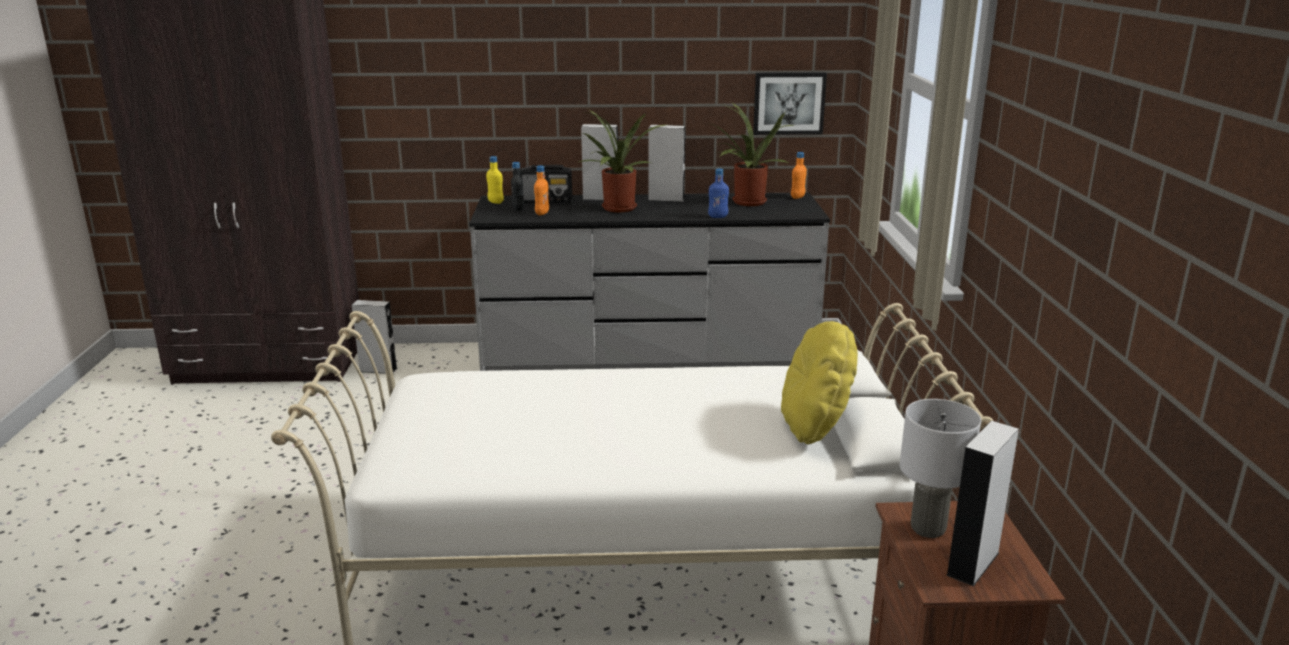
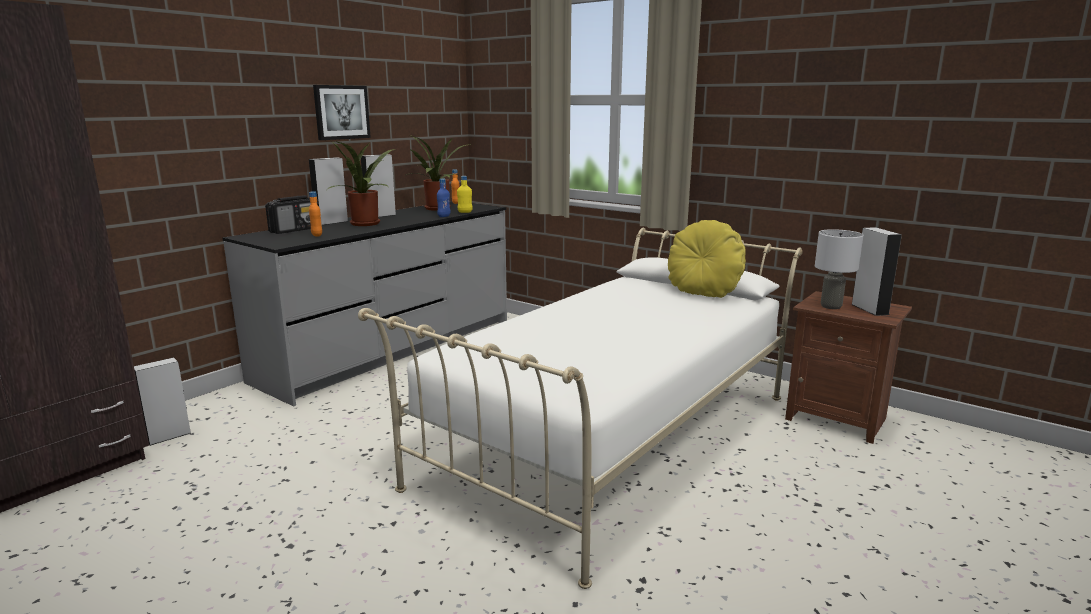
camera: 50 degrees left, 5 degrees down
yellow bottle [486,156,504,204] -> yellow bottle moved to [457,176,473,213]
black bottle [511,162,524,211] -> none
picture [753,72,827,135] -> picture moved to [313,85,371,140]

